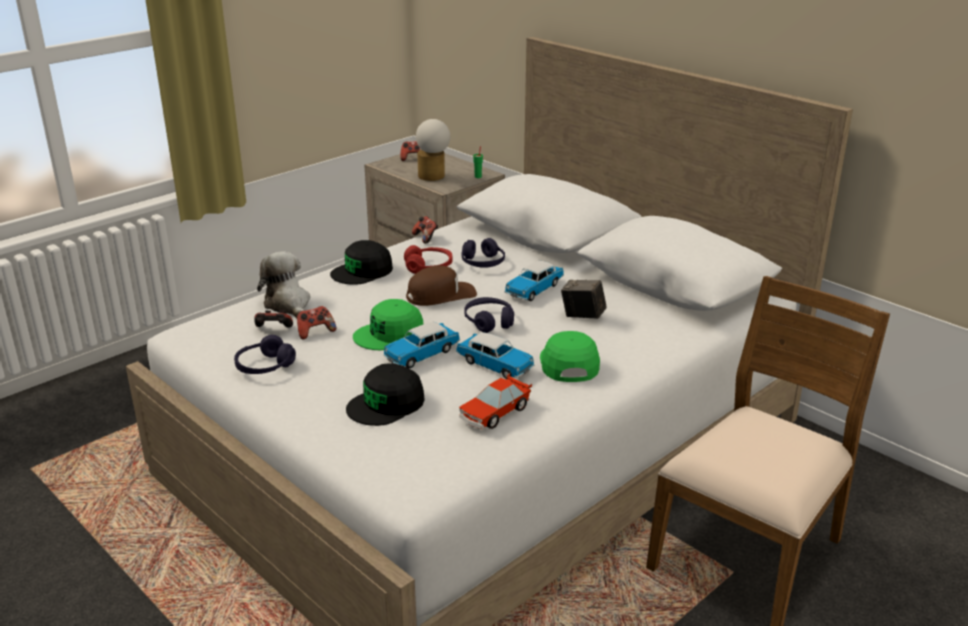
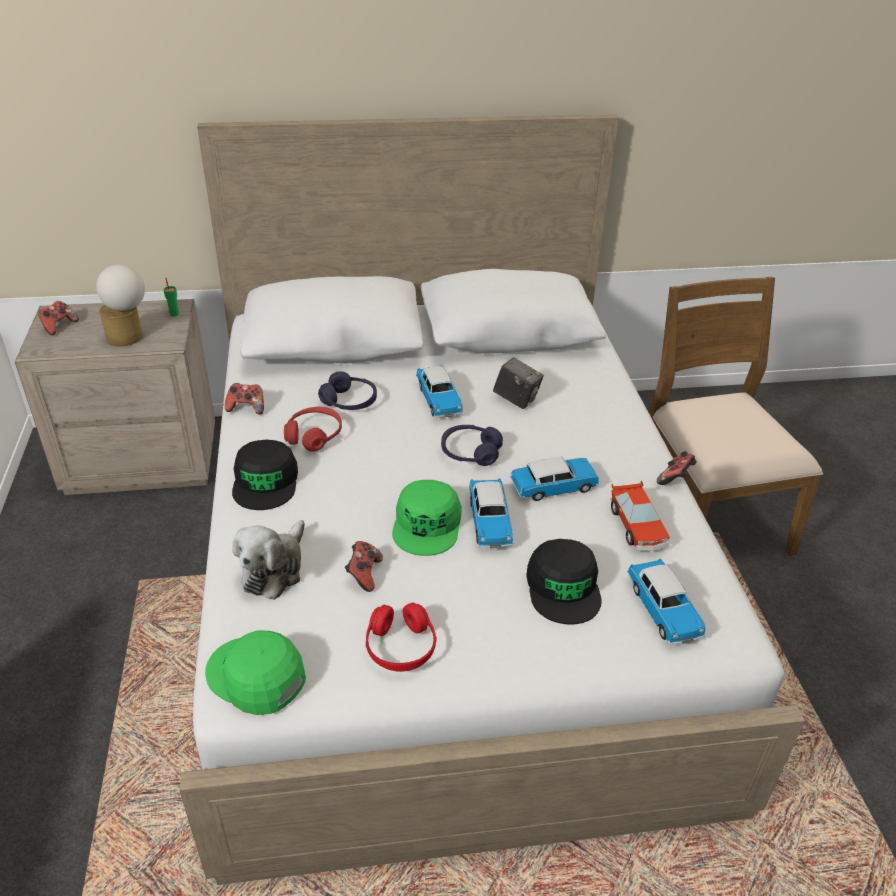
camera: 55 degrees left, 10 degrees up
purple headphones [234,335,296,374] -> red headphones [366,602,437,672]
game controller [254,310,293,328] -> game controller moved to [657,451,697,485]
plush toy [257,251,310,318] -> plush toy turned 75 degrees counterclockwise [232,520,305,600]
brown cap [406,265,477,306] -> none
green cap [540,331,600,382] -> green cap moved to [205,630,306,715]
camera [561,280,607,319] -> camera turned 120 degrees counterclockwise [493,357,544,409]
none -> toy car [627,559,706,644]

